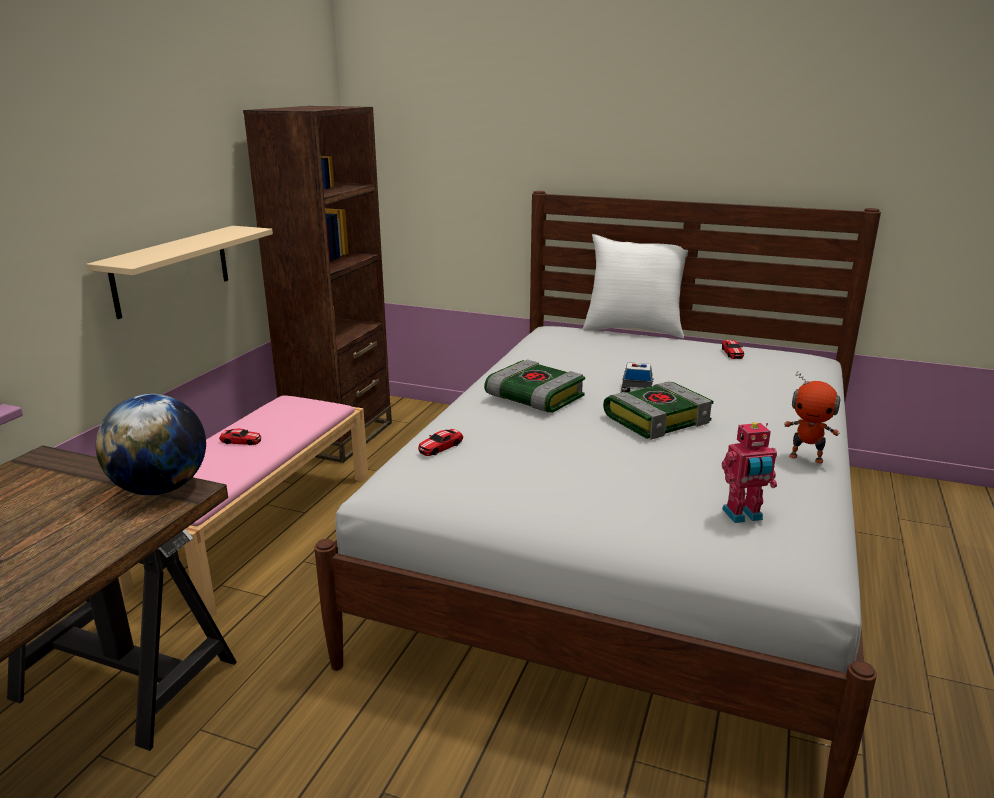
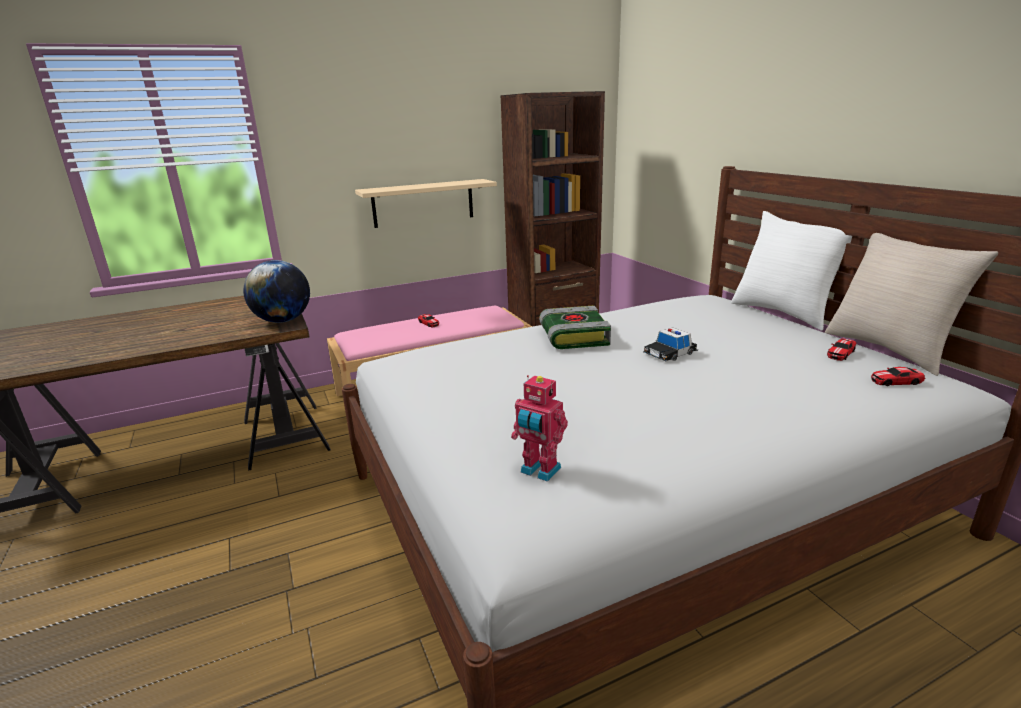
camera: 45 degrees right, 0 degrees up
toy car [418,429,463,456] -> toy car moved to [871,367,925,386]
book [603,382,713,440] -> none
toy robot [784,371,840,464] -> none
none -> beige pillow [825,233,998,376]

